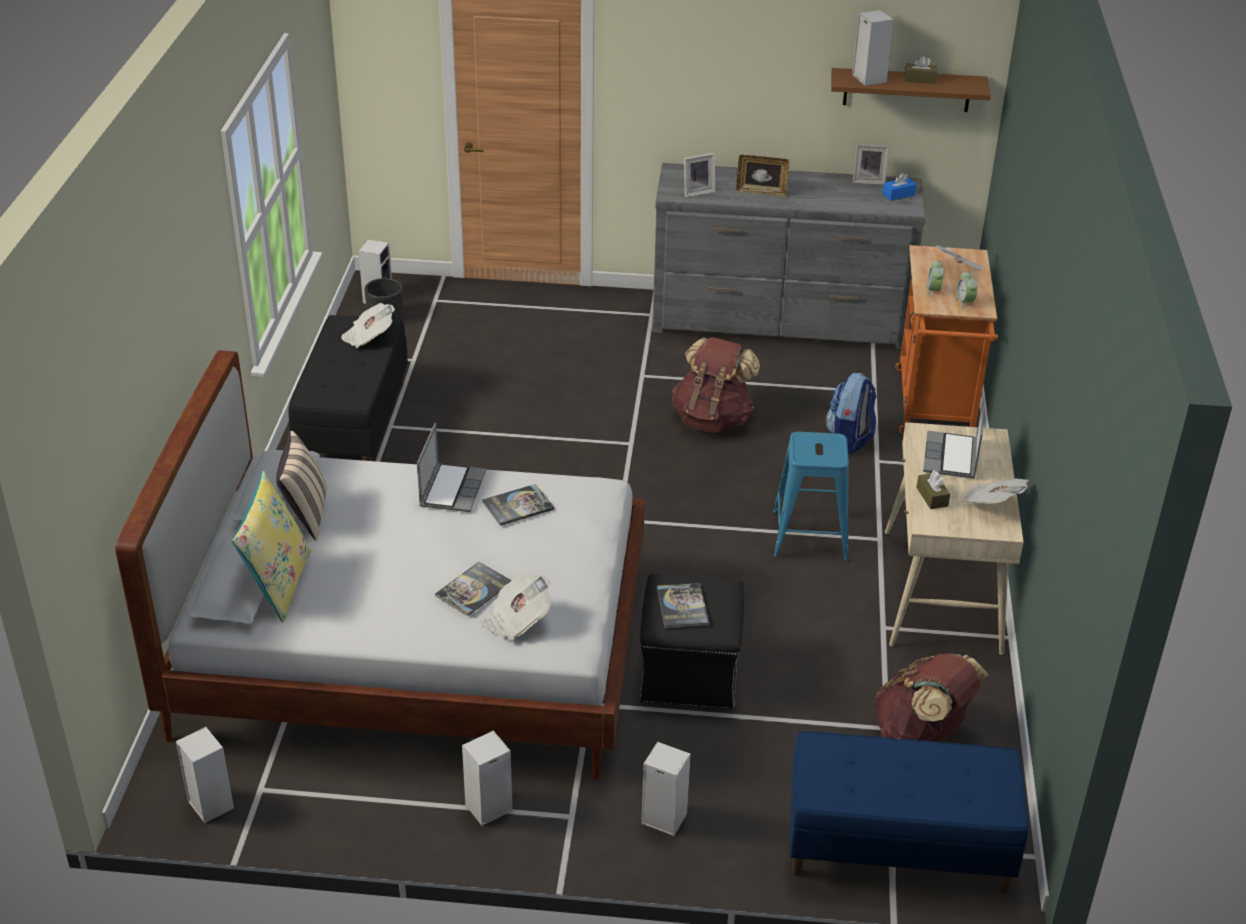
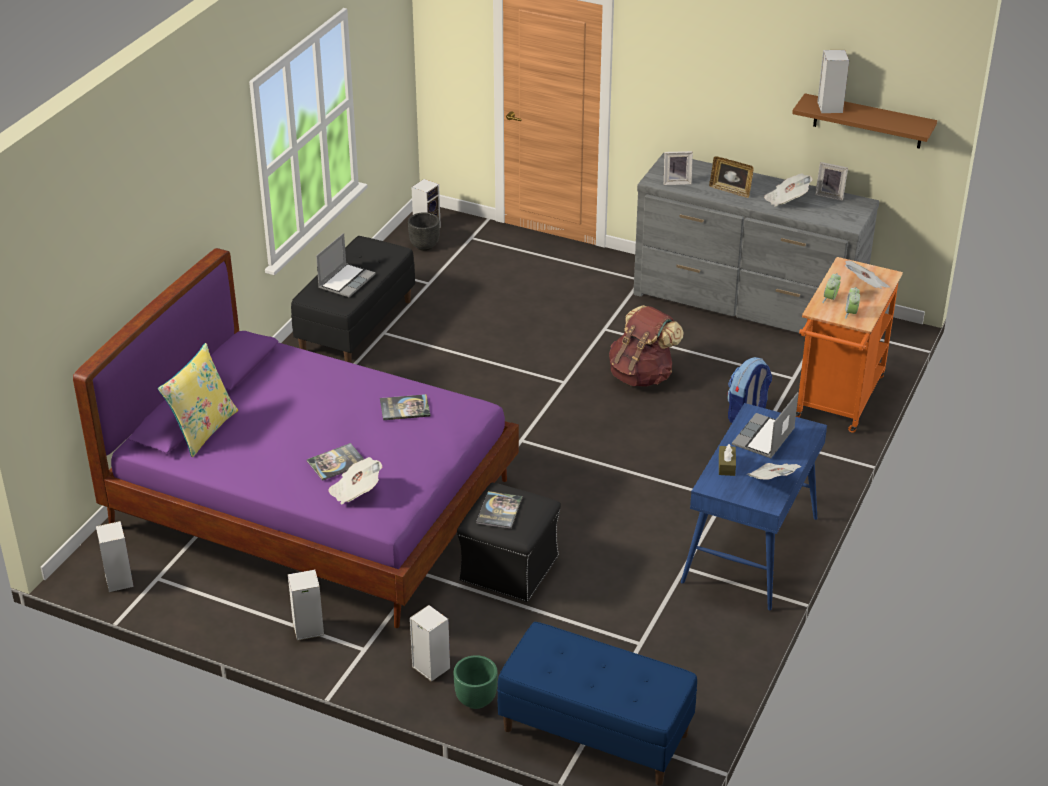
camera: 20 degrees right, 0 degrees up
white bed [115,350,645,780] -> purple bed [73,248,519,628]
beige pillow [276,431,327,540] -> none
newspaper [341,303,395,348] -> newspaper moved to [764,173,813,207]
laptop [417,423,486,512] -> laptop moved to [316,233,376,297]
blue stool [773,432,849,561] -> none
brown backpack [875,653,989,742] -> none
blue tissue box [882,173,916,201] -> none
beige desk [885,422,1024,655] -> blue desk [681,403,827,611]
brown tissue box [905,56,937,84] -> none
none -> green planter [453,655,498,709]

